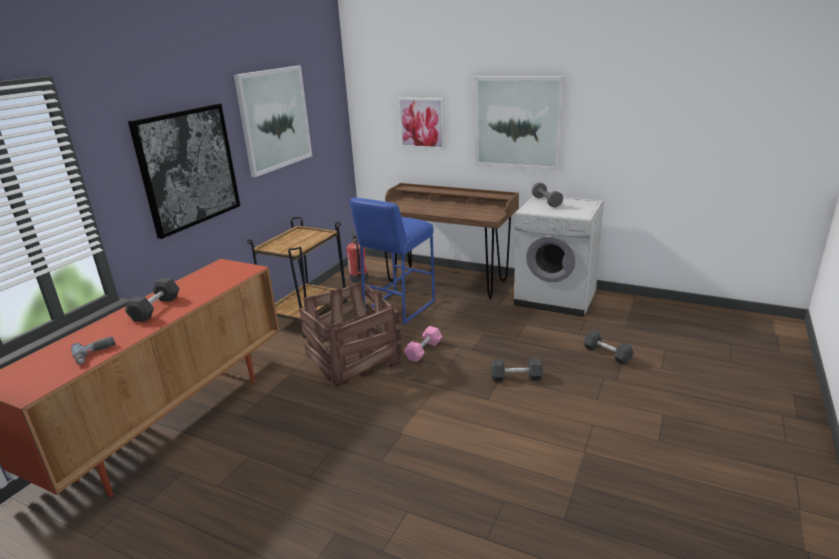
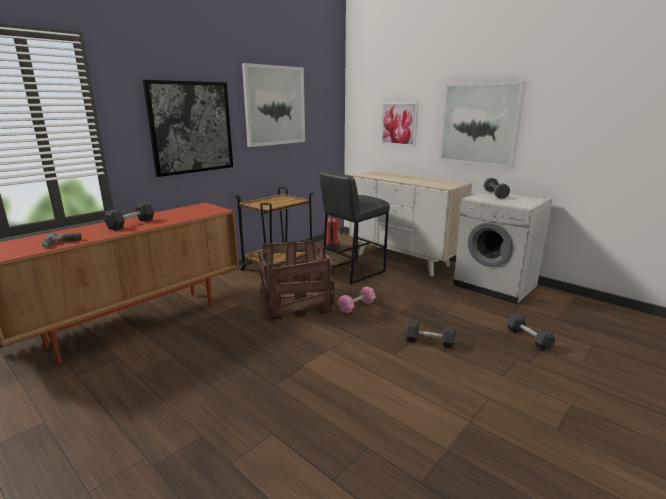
camera: 15 degrees right, 5 degrees down
blue stool [349,198,435,324] -> grey stool [319,171,390,284]
brown desk [385,183,519,299] -> white dresser [349,170,472,276]

